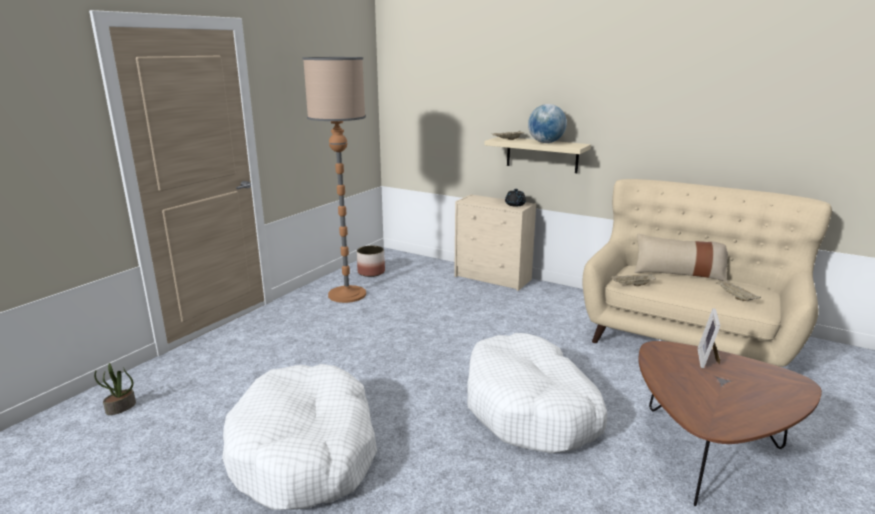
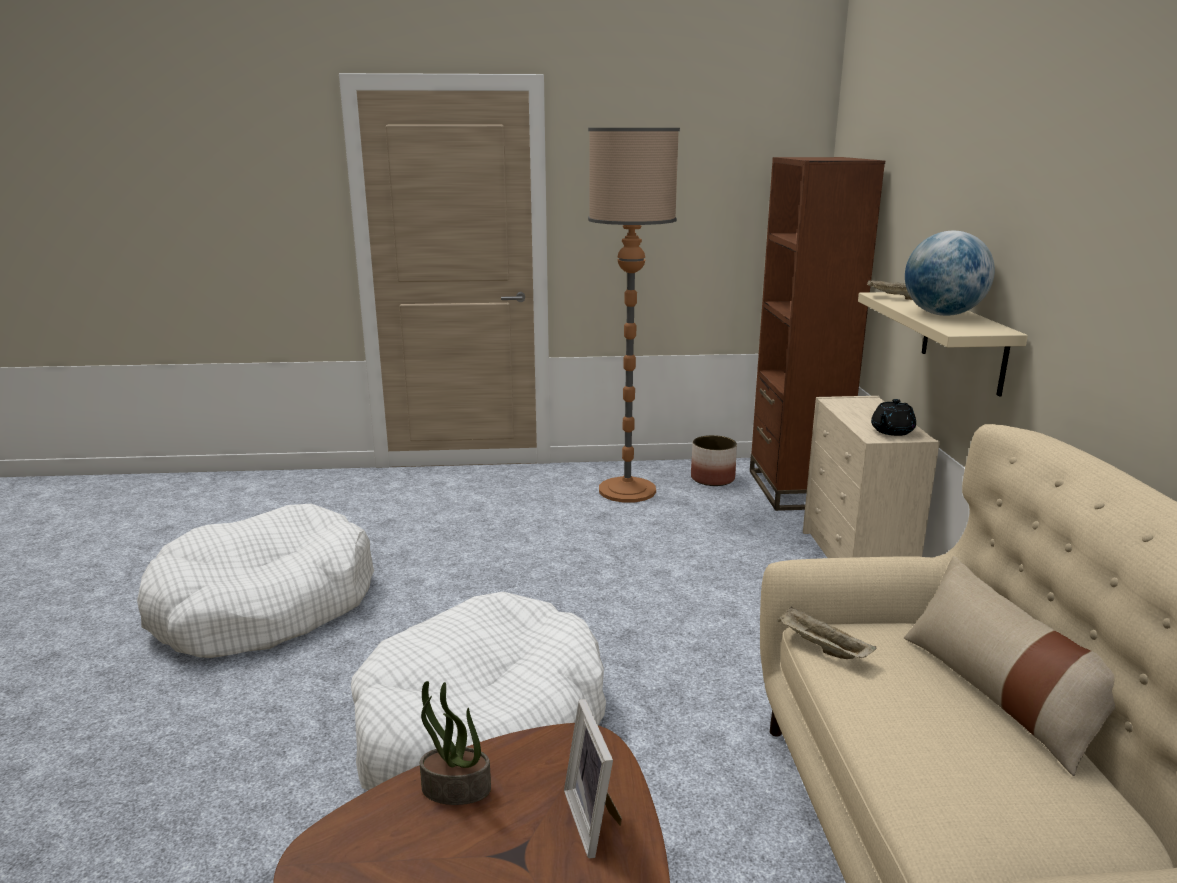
camera: 55 degrees right, 0 degrees up
potted plant [94,363,136,415] -> potted plant moved to [420,681,491,805]
picture frame [697,308,720,368] -> picture frame turned 90 degrees counterclockwise [564,699,622,859]
beige tray [716,280,761,301] -> none
none -> brown bookcase [750,157,885,511]

